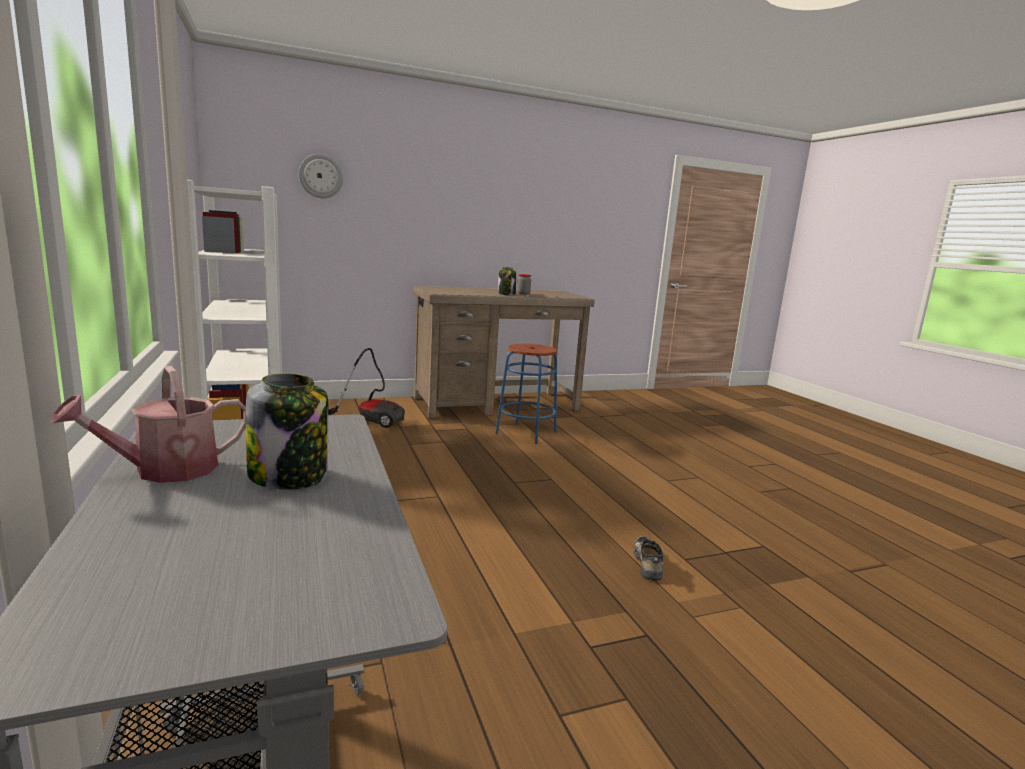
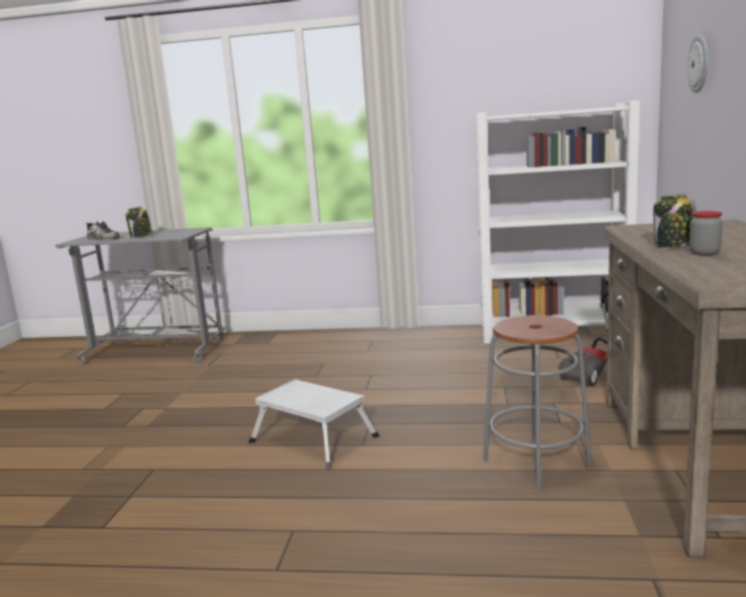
camera: 120 degrees right, 0 degrees up
watering can [49,366,246,483] -> none
blue stool [495,344,557,444] -> grey stool [483,316,592,490]
shoe [633,536,664,581] -> shoe moved to [86,221,120,240]
none -> white step ladder [249,379,380,470]

